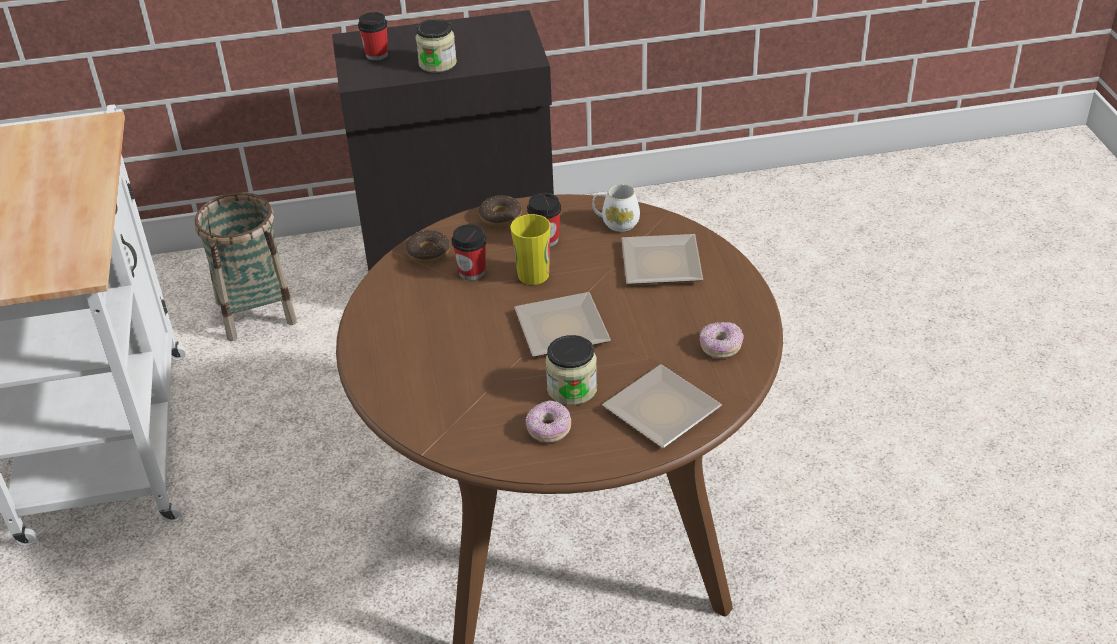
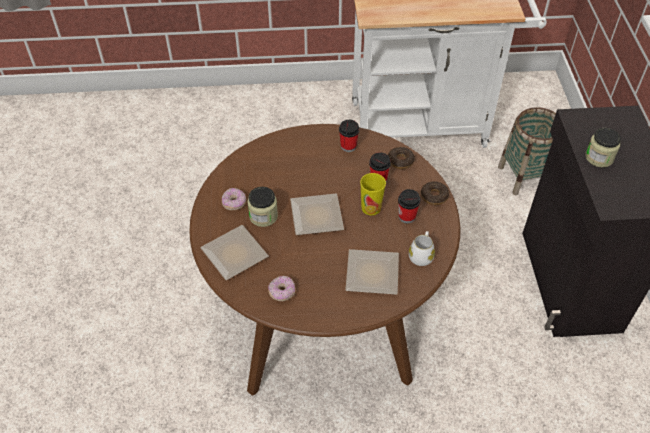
camera: 95 degrees right, 10 degrees up
cup [358,12,388,61] -> cup moved to [339,120,360,152]

